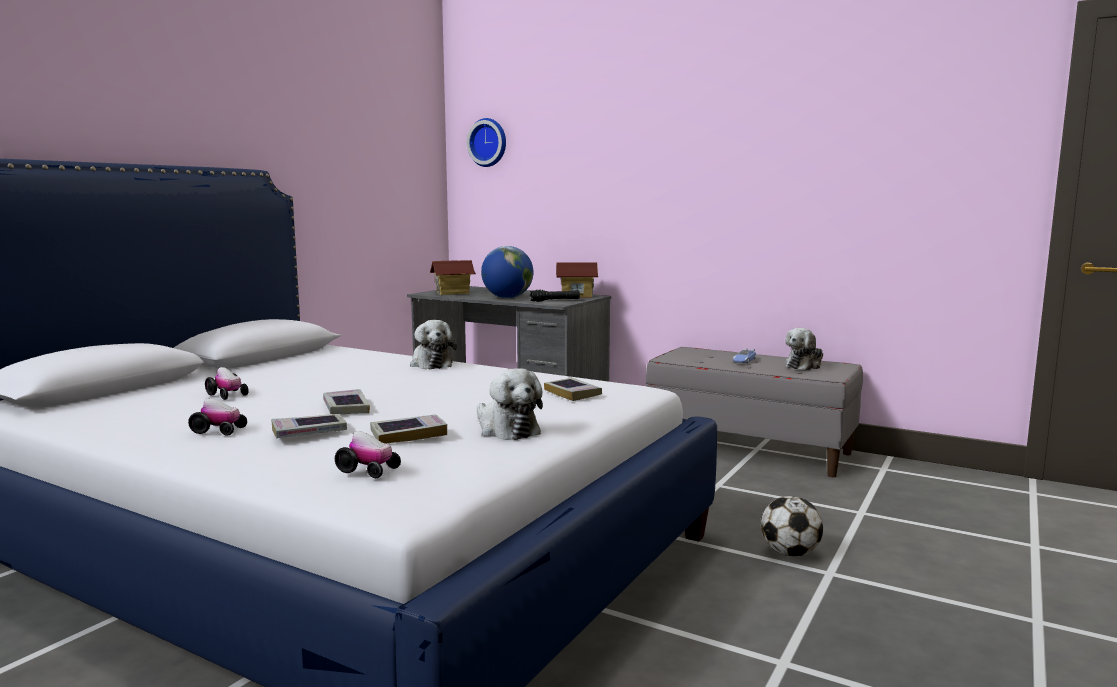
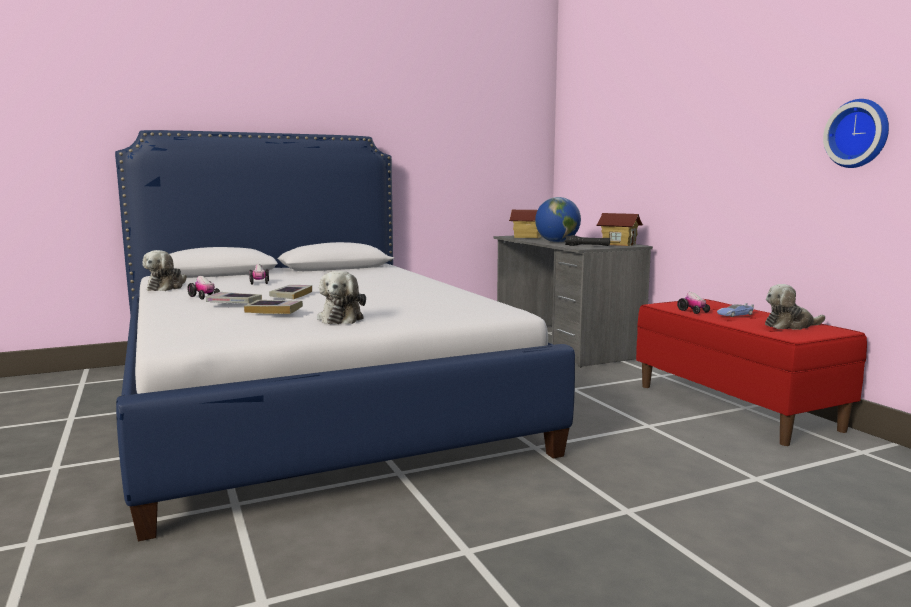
camera: 35 degrees right, 0 degrees up
toy car [335,431,401,478] -> toy car moved to [677,292,710,314]
plush toy [410,320,457,369] -> plush toy moved to [143,250,187,291]
wall clock [467,118,506,167] -> wall clock moved to [823,99,889,168]
book [544,378,602,401] -> none
grey bench [646,347,863,477] -> red bench [636,299,867,446]
football [761,496,823,557] -> none

